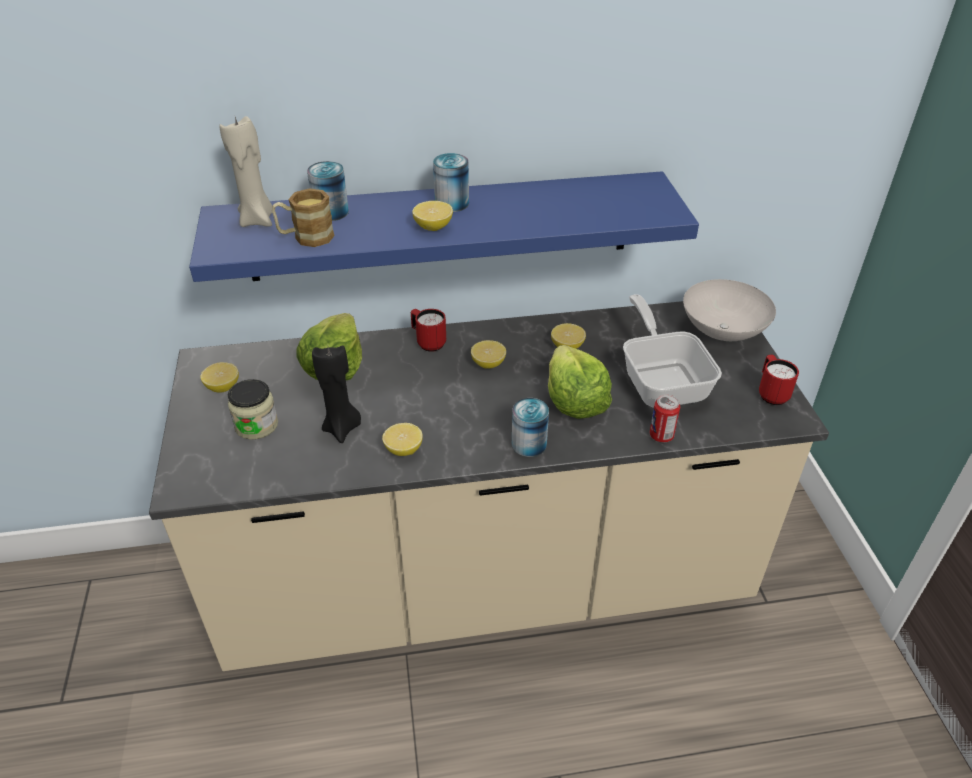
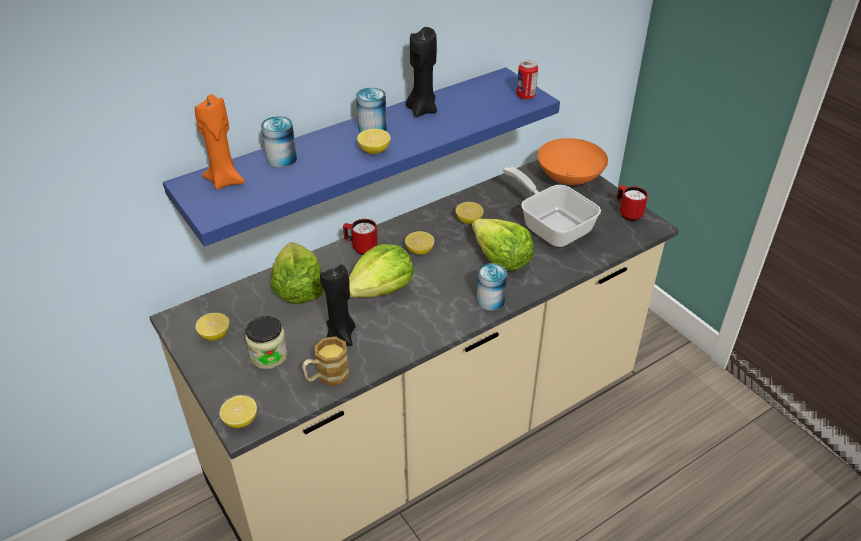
camera: 25 degrees left, 0 degrees up
beige candle [219,116,273,227] -> orange candle [195,94,245,190]
mug [272,188,335,247] -> mug moved to [302,336,350,386]
lemon [382,423,423,456] -> lemon moved to [220,395,257,428]
can [649,395,680,442] -> can moved to [516,60,538,100]
white bowl [683,279,776,341] -> orange bowl [537,138,608,185]
none -> lettuce [349,244,414,298]
none -> black candle [406,27,437,117]

